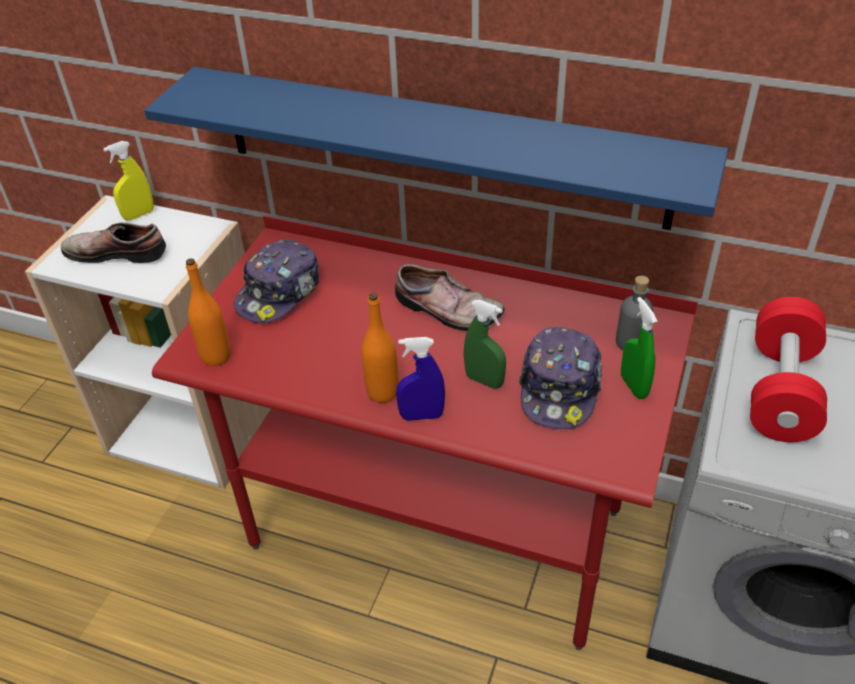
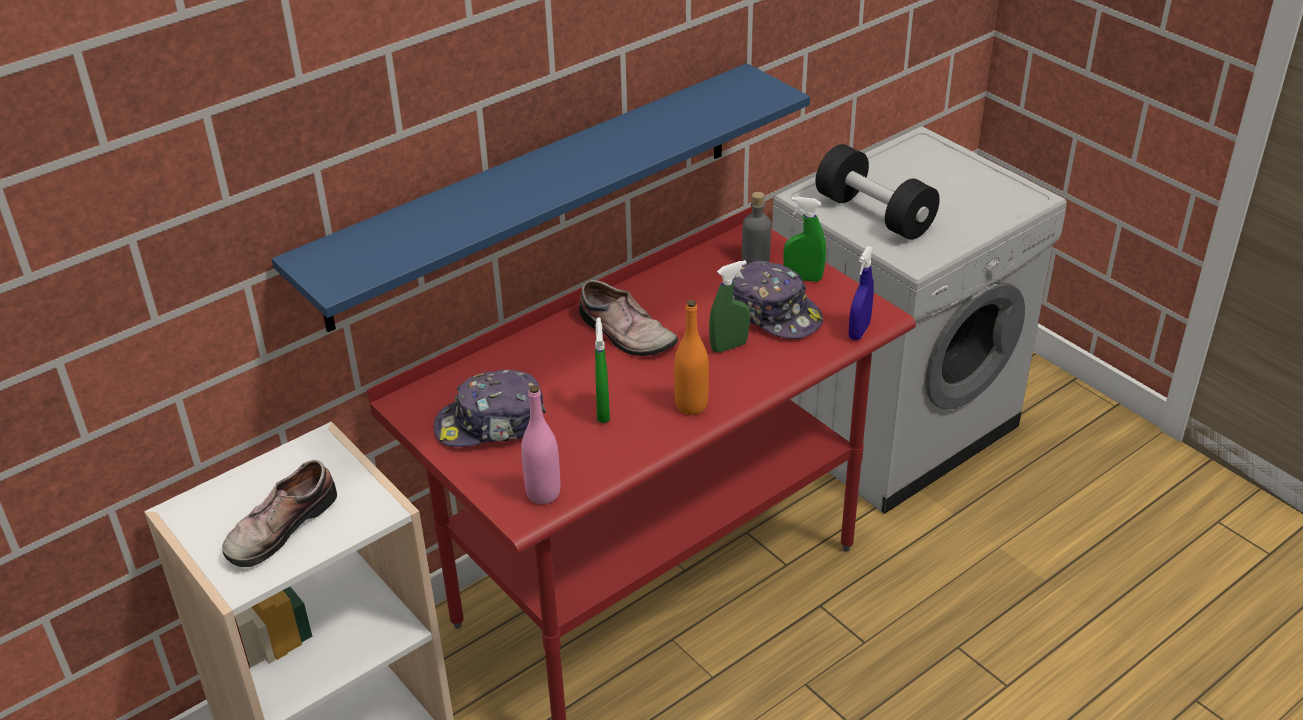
camera: 60 degrees left, 5 degrees down
yellow spray bottle [103,141,154,220] -> none
orange bottle [186,259,231,366] -> pink bottle [521,385,560,504]
cap [234,239,319,324] -> cap turned 105 degrees clockwise [434,370,546,447]
shoe [395,264,504,331] -> shoe turned 75 degrees clockwise [579,280,678,356]
blue spray bottle [396,337,445,421] -> blue spray bottle moved to [849,246,874,340]
red dumbbell [750,297,827,442] -> black dumbbell [815,144,940,240]
none -> green spray bottle [595,317,610,423]

